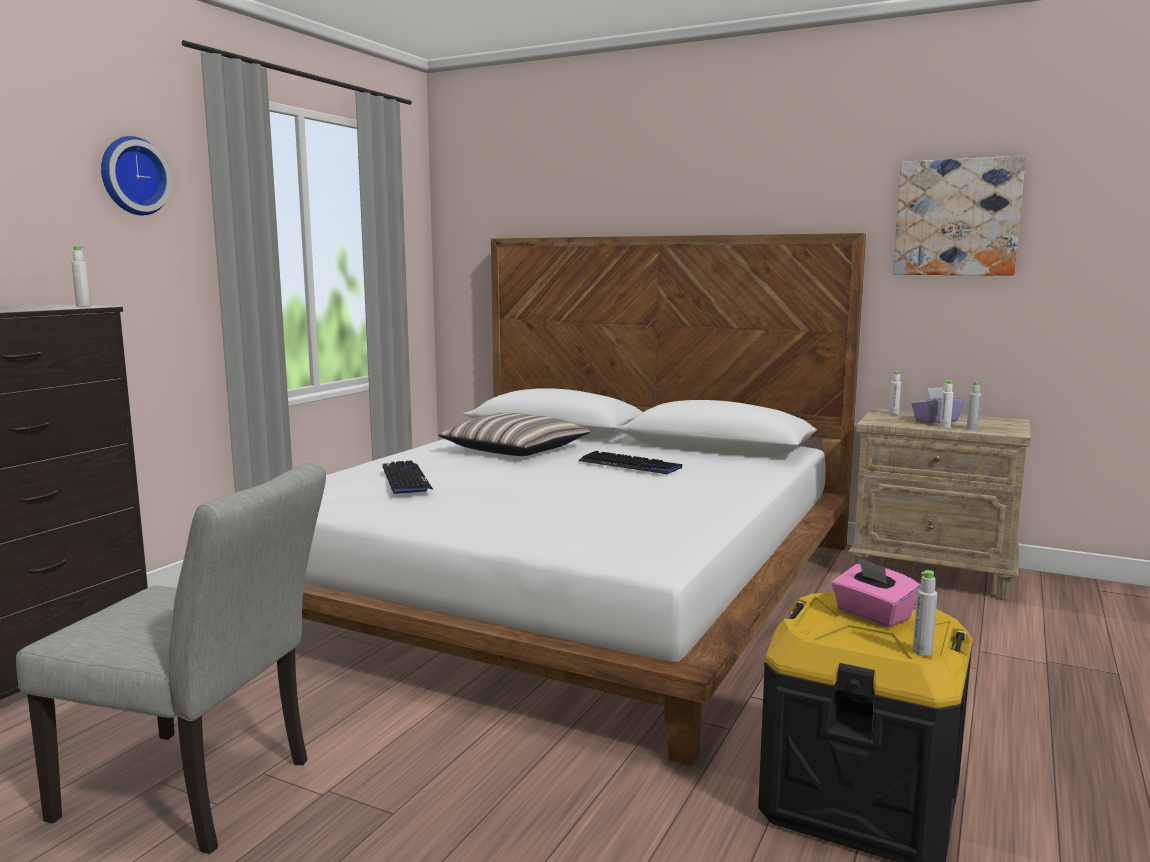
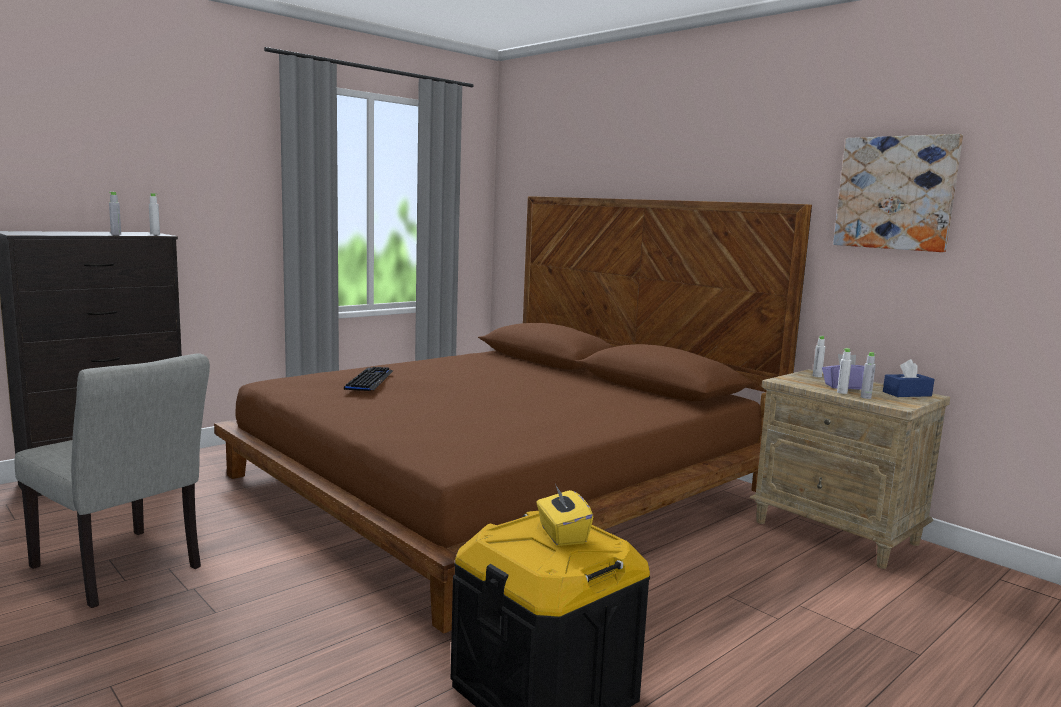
camera: 20 degrees right, 0 degrees up
wall clock [101,136,172,215] -> none
white bed [302,233,866,766] -> brown bed [214,196,812,634]
pillow [438,412,590,456] -> none
keyboard [578,451,682,474] -> none
pink tissue box [831,558,920,628] -> yellow tissue box [536,484,593,546]
grey bottle [913,570,937,656] -> grey bottle moved to [109,192,121,235]
none -> blue tissue box [883,359,934,397]

